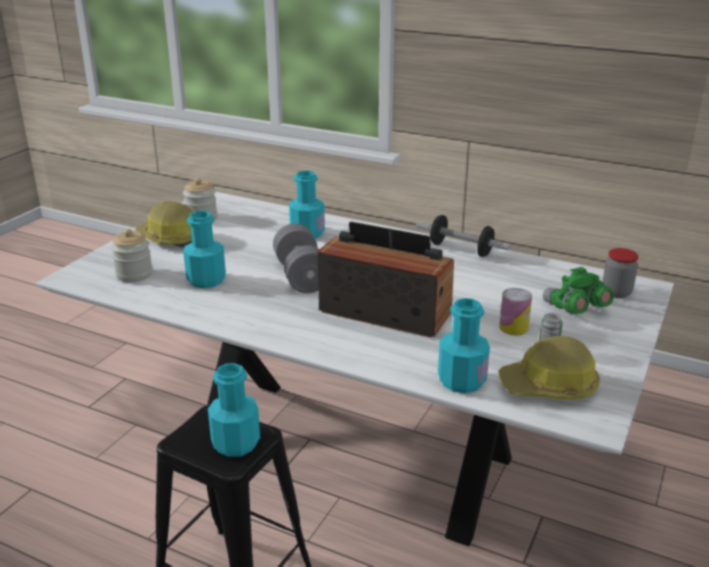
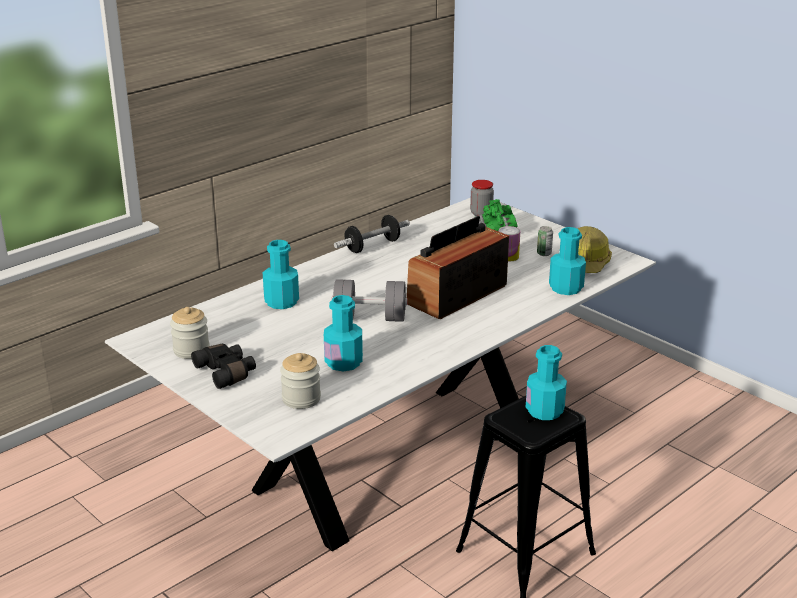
camera: 70 degrees left, 0 degrees up
hard hat [136,201,193,247] -> black binoculars [191,344,256,389]

